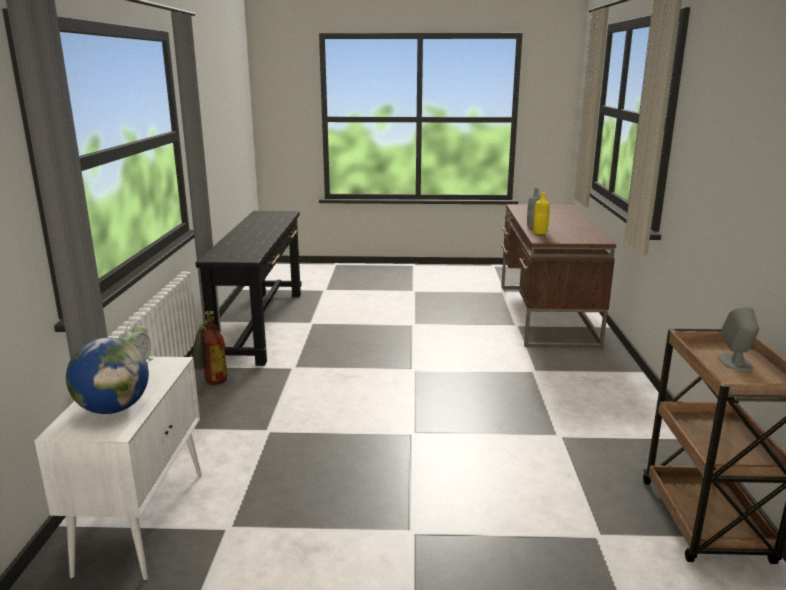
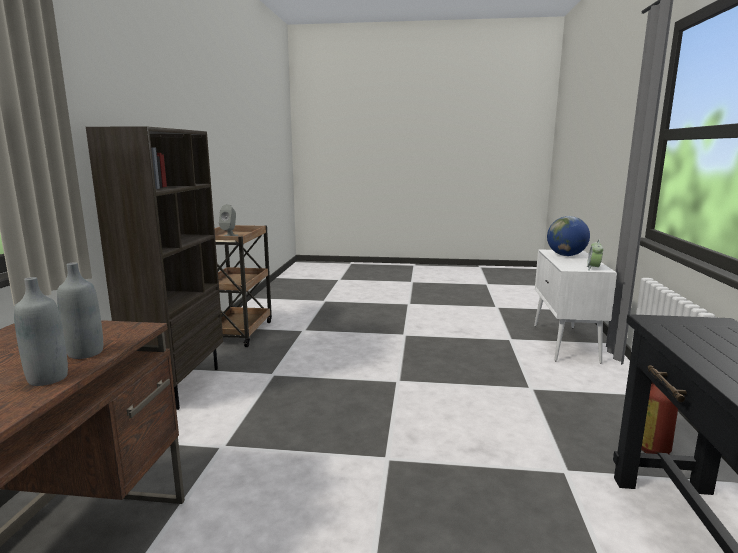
camera: 175 degrees left, 5 degrees down
yellow bottle [533,192,550,234] -> grey bottle [57,262,103,359]
none -> brown bookcase [86,126,223,410]

